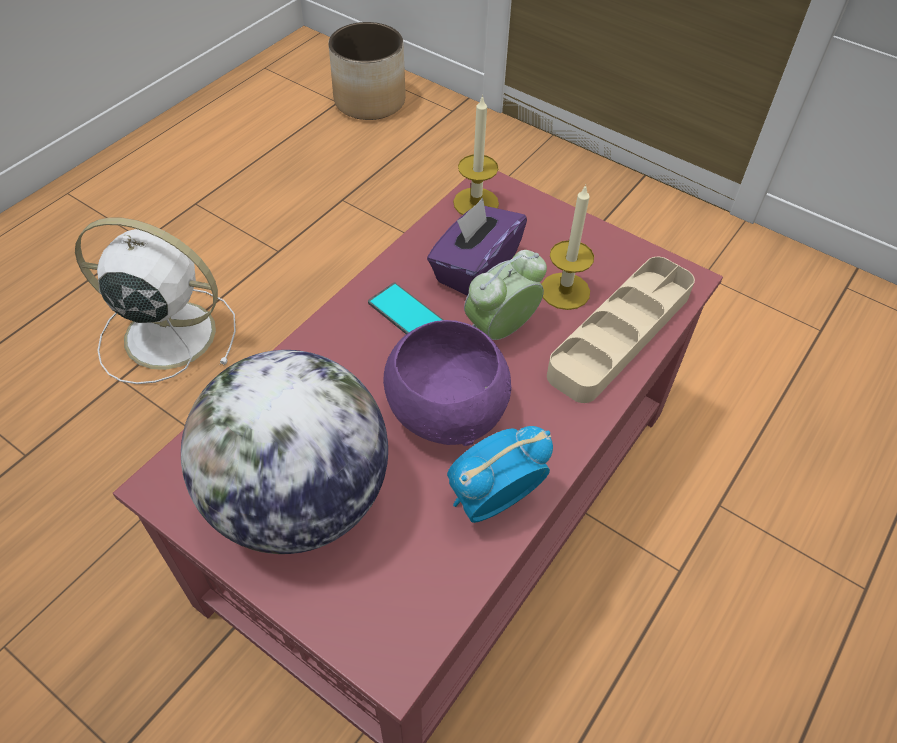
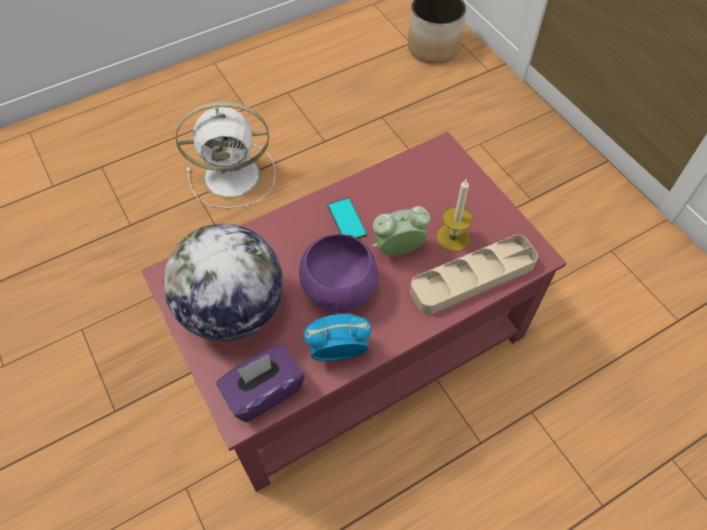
camera: 25 degrees right, 5 degrees up
white fan [75,217,236,384] -> white fan turned 135 degrees clockwise [176,101,276,209]
purple tissue box [427,198,527,296] -> purple tissue box moved to [217,345,304,422]
candle [453,95,499,215] -> none

